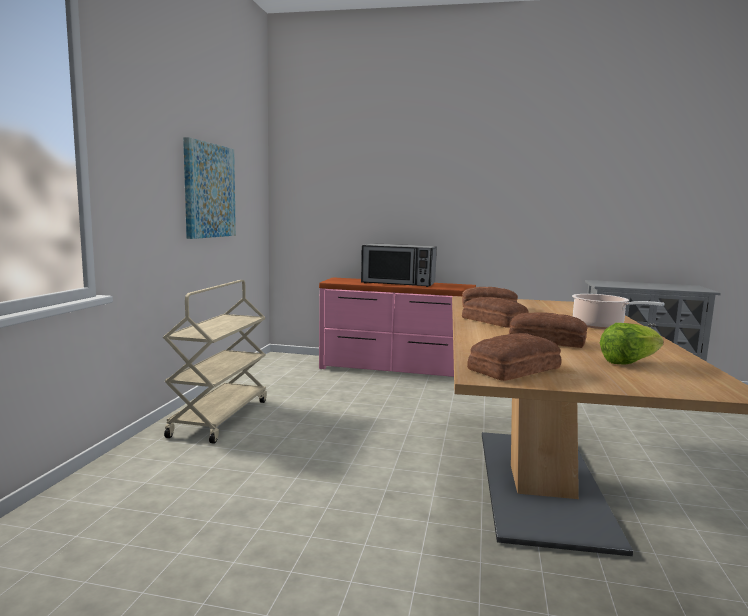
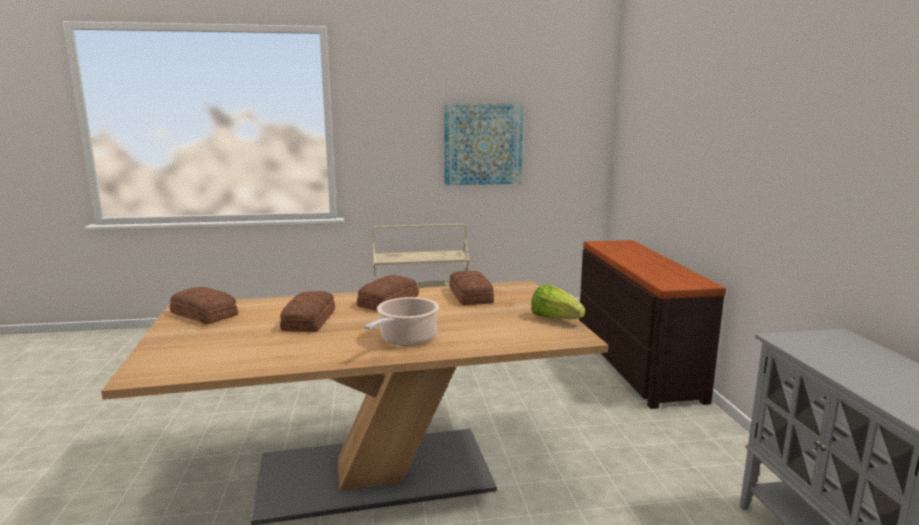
camera: 70 degrees right, 5 degrees up
pink dresser [319,277,476,377] -> brown dresser [579,240,726,409]
microwave [361,243,437,287] -> none
lettuce [600,323,664,365] -> lettuce moved to [531,285,585,319]

